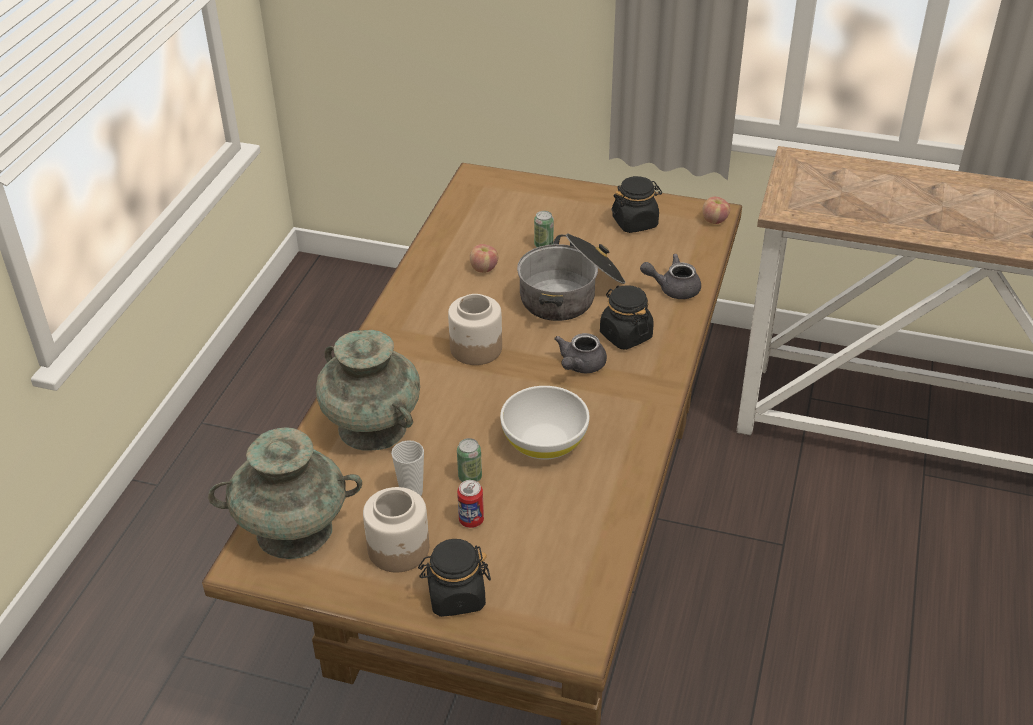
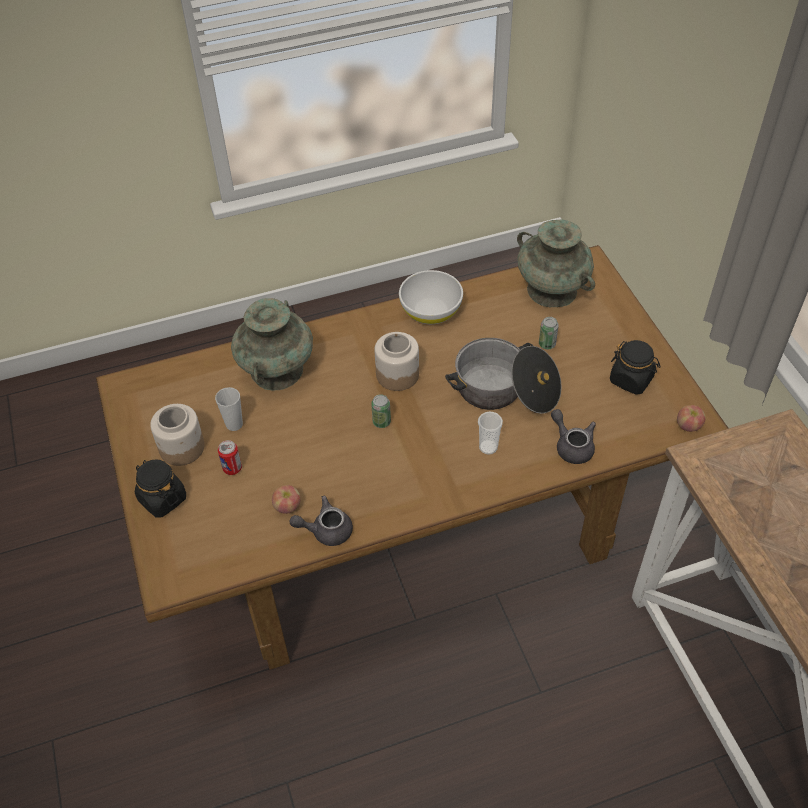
camera: 55 degrees right, 10 degrees up
turquoise vase [208,427,362,559] -> turquoise vase moved to [517,219,595,307]
can [457,438,482,482] -> can moved to [371,394,391,428]
apple [470,244,498,273] -> apple moved to [272,485,301,514]
white bowl [500,386,590,460] -> white bowl moved to [399,270,463,324]
grey teapot [554,333,607,373] -> grey teapot moved to [289,496,353,546]
black jar [600,285,654,350] -> cup [478,412,503,455]

